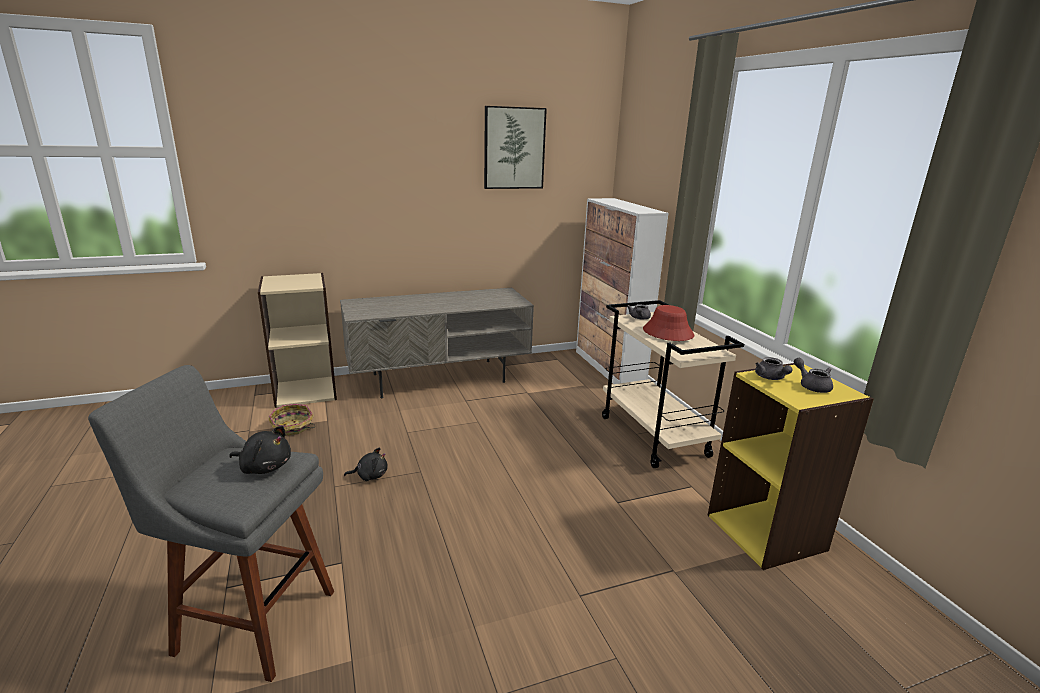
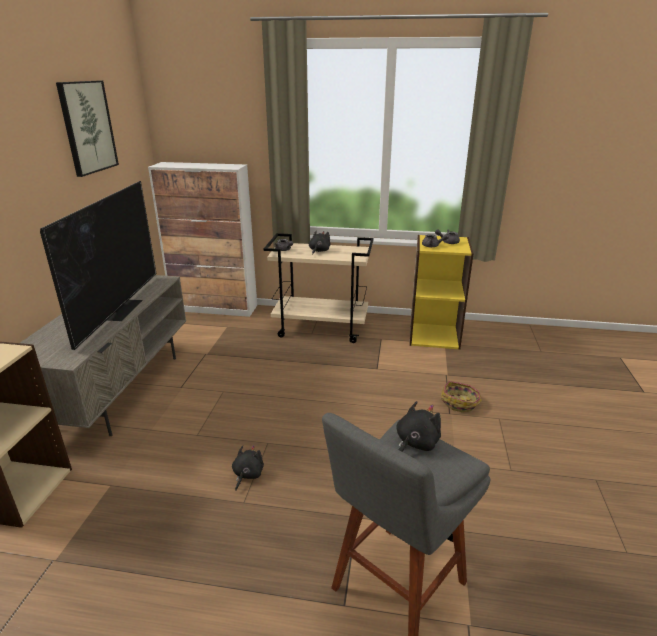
camera: 60 degrees left, 5 degrees up
basket [269,404,316,436] -> basket moved to [441,381,482,412]
red hat [643,305,694,341] -> black plush toy [309,231,331,255]
none -> television [40,181,156,350]

